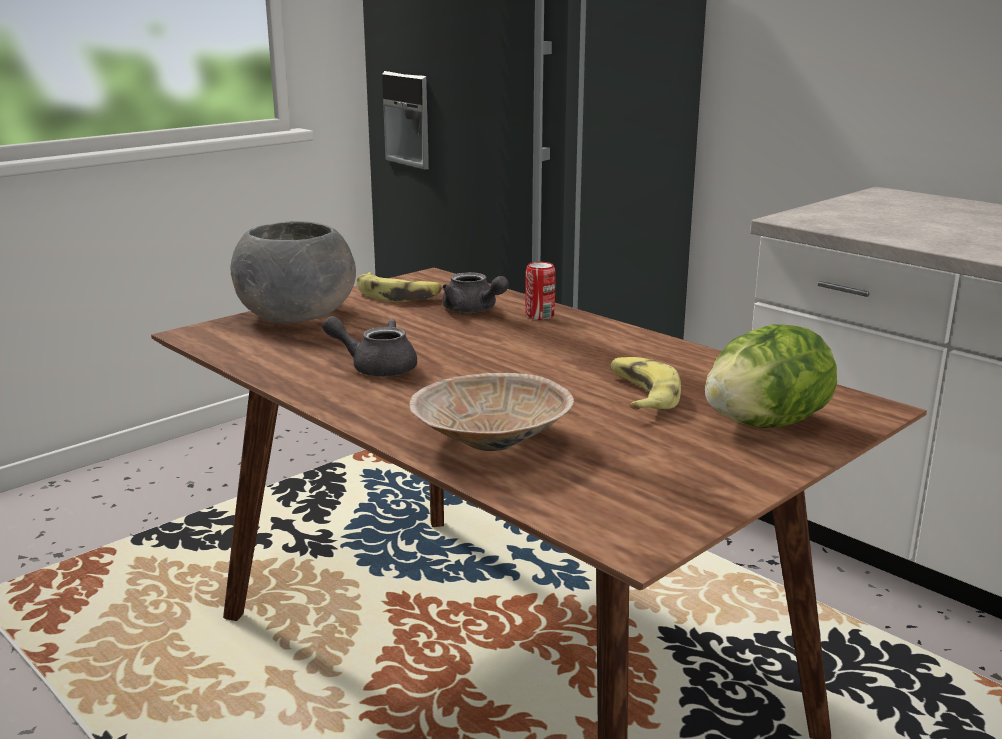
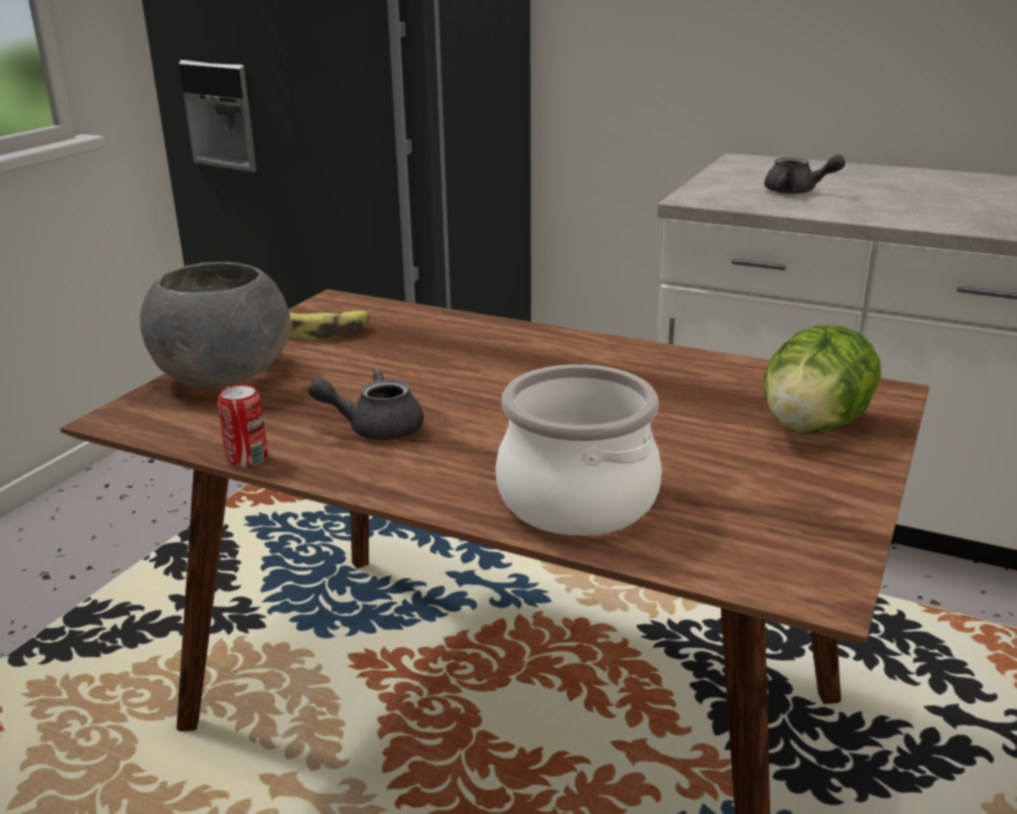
camera: 20 degrees left, 5 degrees up
beige bowl [409,373,574,451] -> cooking pot [496,364,662,536]
grey teapot [442,272,509,313] -> grey teapot moved to [765,155,845,194]
can [525,262,556,320] -> can moved to [217,384,268,467]
banana [610,357,681,410] -> none

